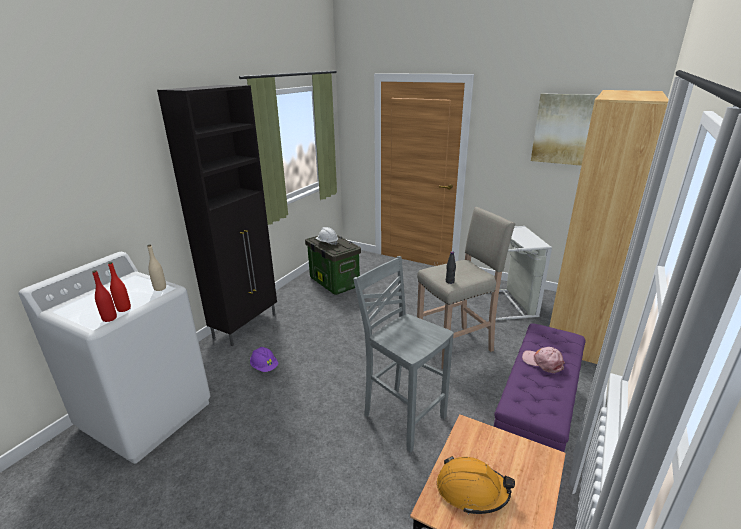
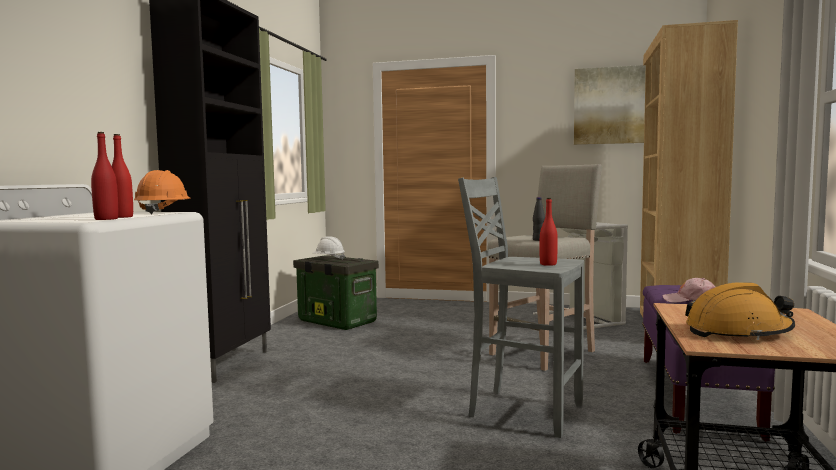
camera: 15 degrees left, 20 degrees down
beige bottle [147,245,166,291] -> orange hard hat [134,170,191,214]
purple hard hat [250,347,278,372] -> none
none -> red bottle [540,198,558,266]

